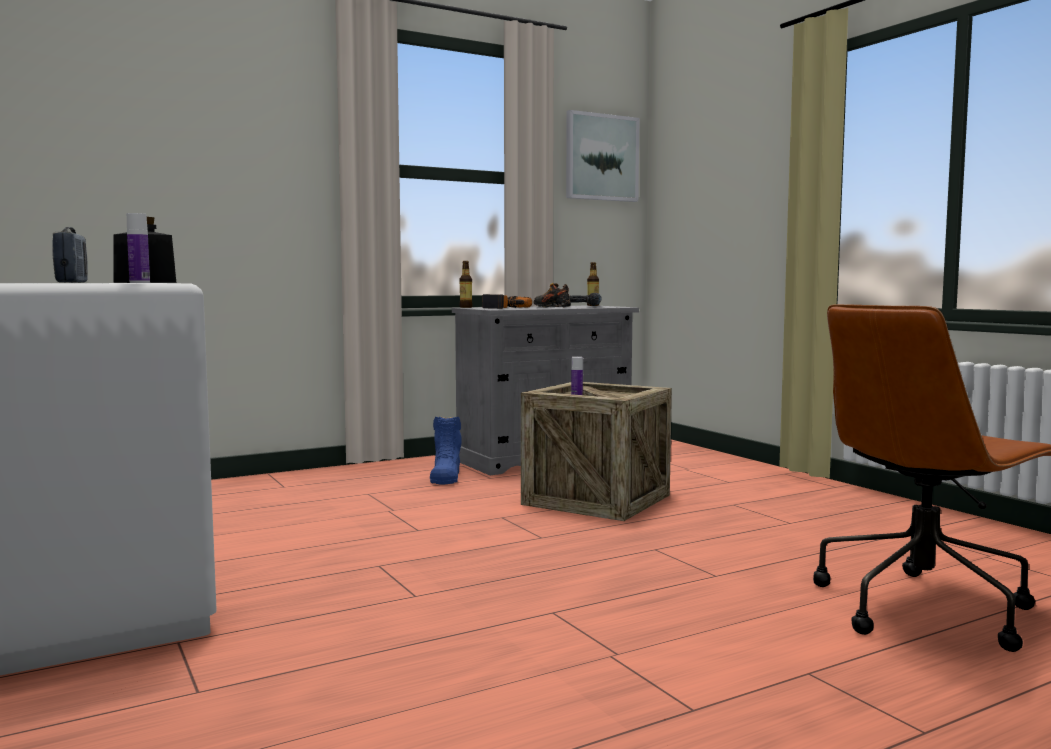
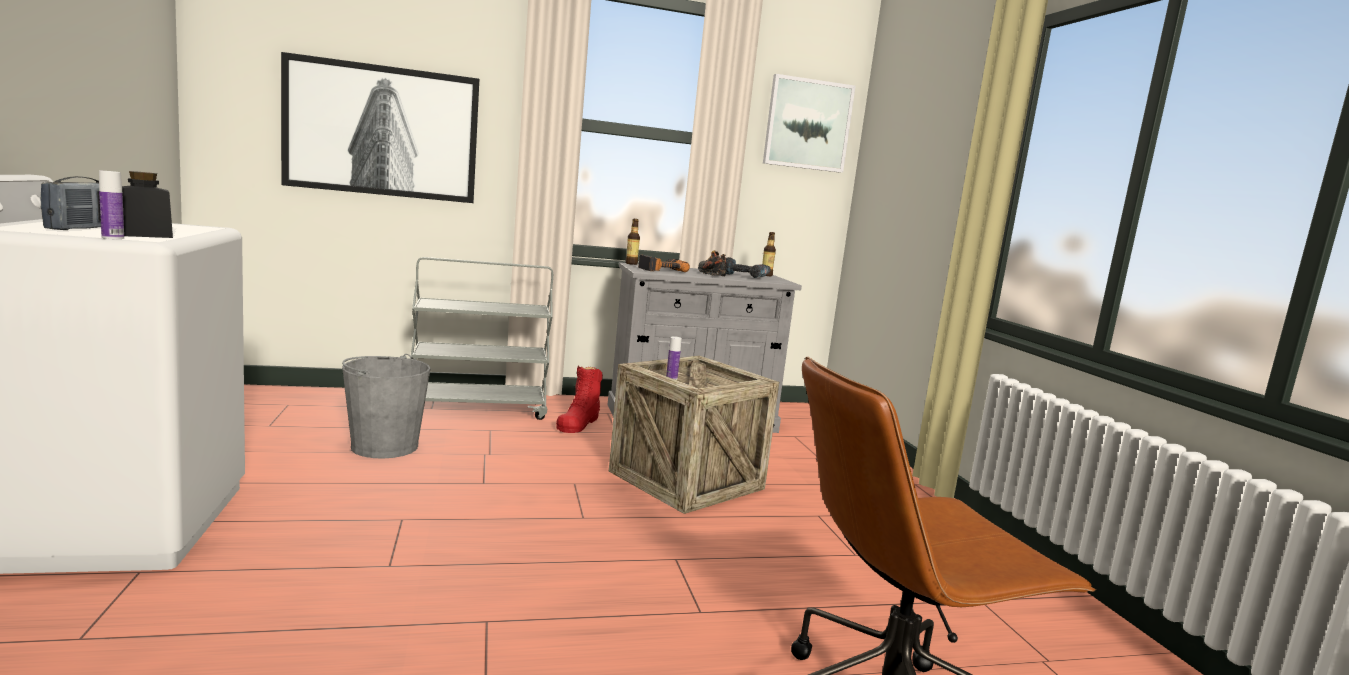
camera: 15 degrees right, 5 degrees up
blue boot [430,416,461,484] -> red boot [556,366,603,433]
none -> picture [281,52,479,203]
none -> grey bucket [342,354,431,459]
none -> grey cart [411,257,553,420]

